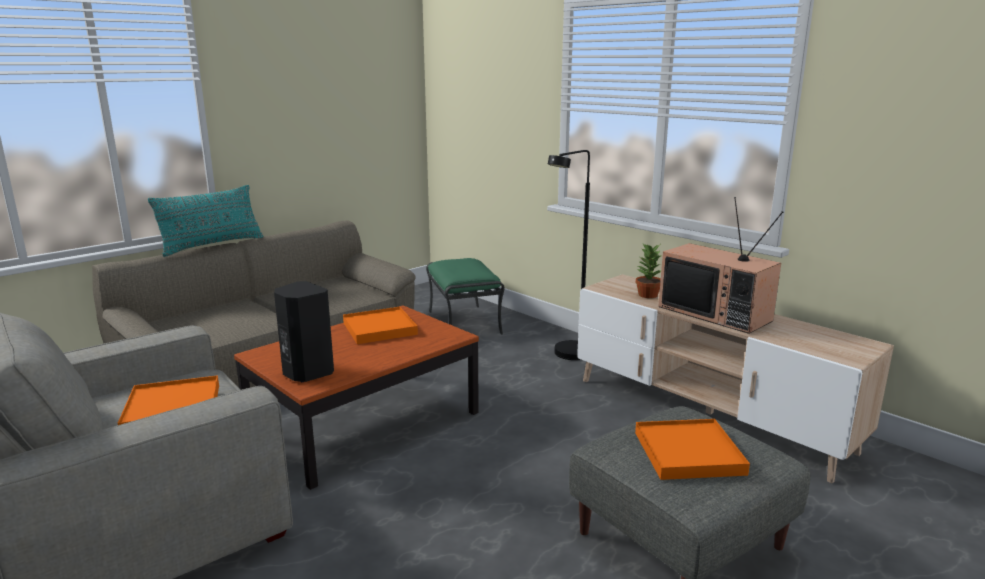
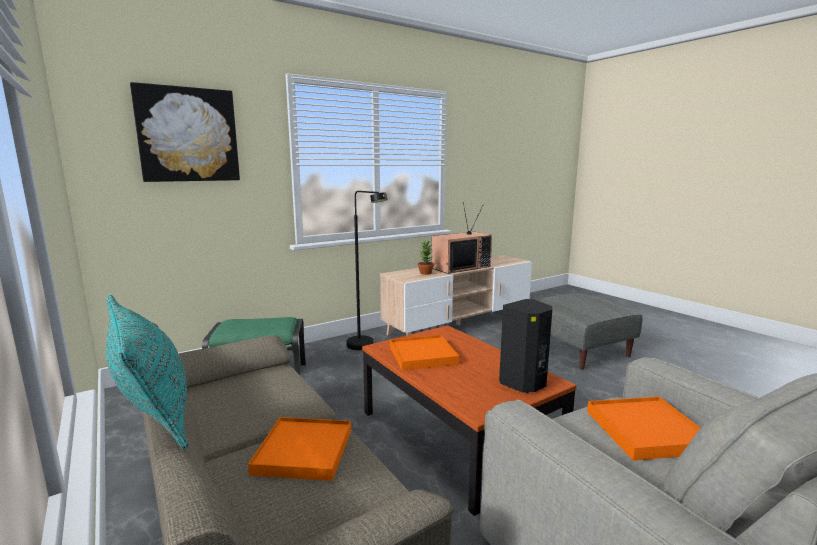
camera: 80 degrees left, 5 degrees down
orange tray [635,419,750,480] -> orange tray moved to [248,417,351,481]
none -> picture [130,82,240,182]

